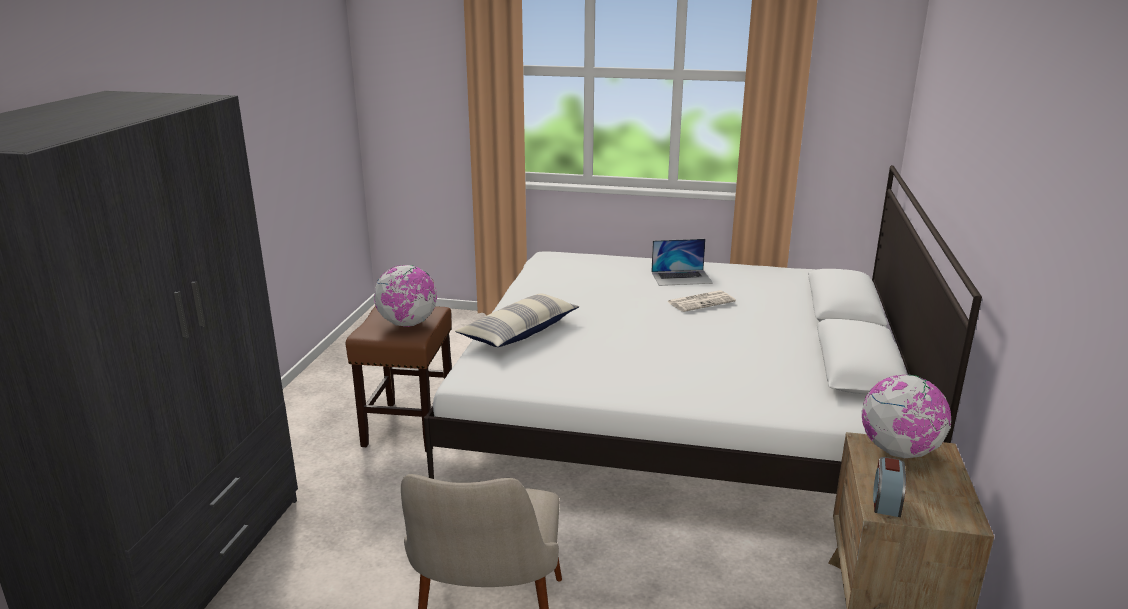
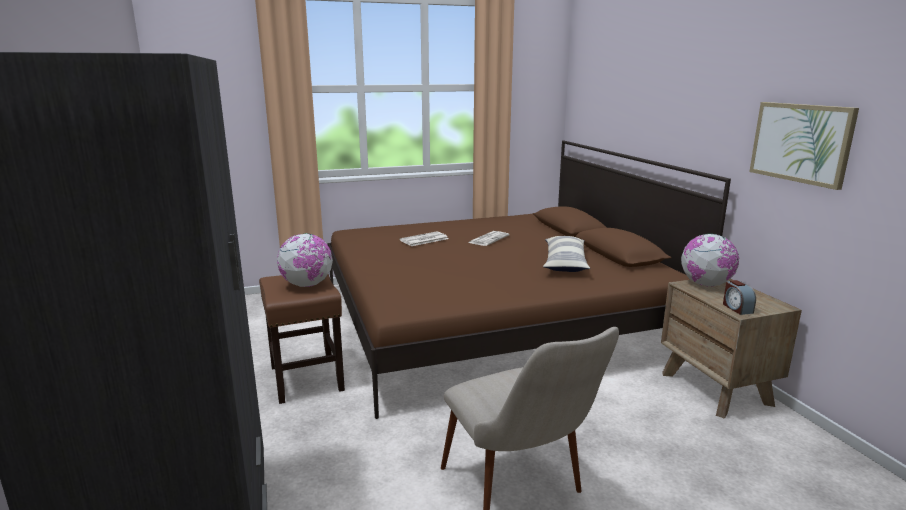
camera: 30 degrees left, 5 degrees down
white bed [424,165,982,494] -> brown bed [328,140,731,419]
pillow [455,293,579,347] -> pillow moved to [543,236,590,272]
laptop [651,239,713,286] -> none
none -> newspaper [399,231,448,246]
none -> picture [749,102,859,190]

